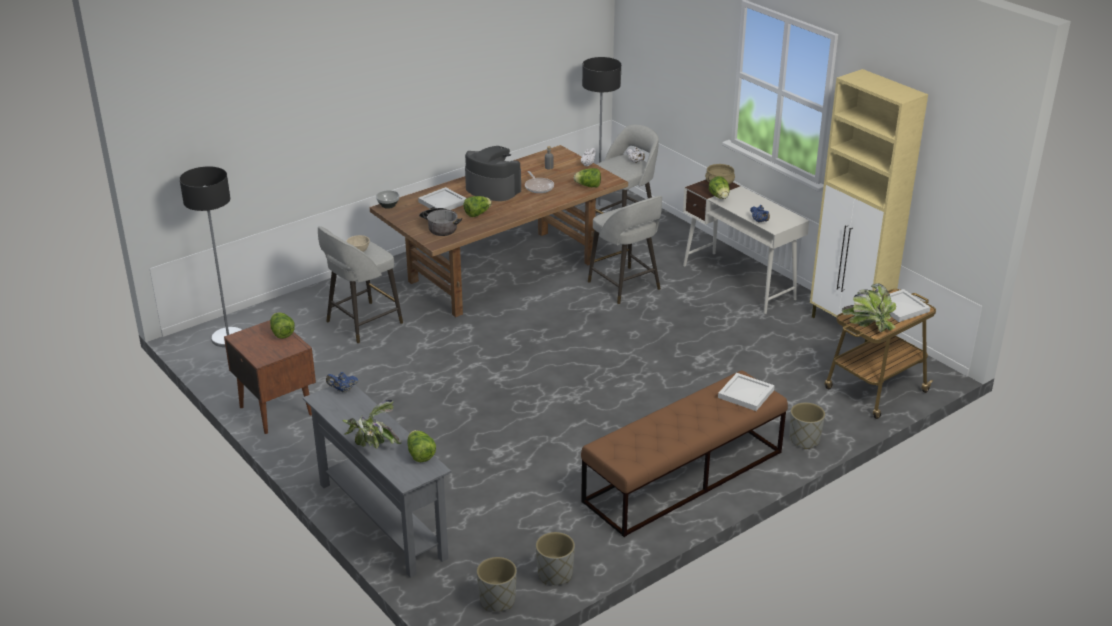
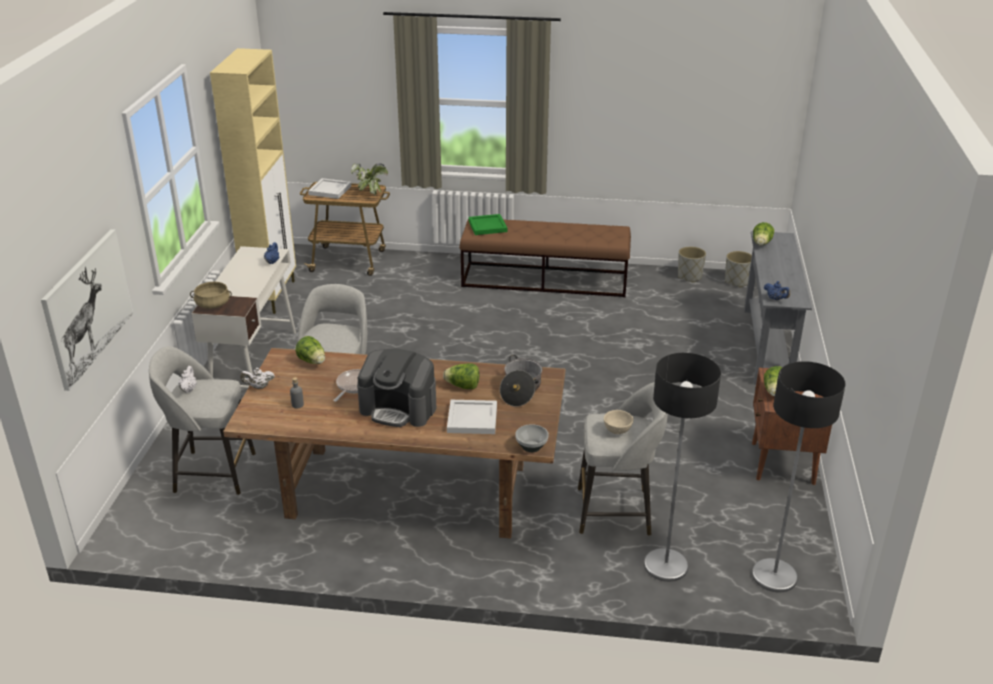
camera: 135 degrees left, 0 degrees up
potted plant [342,399,401,449] -> none
coffee machine [465,146,521,201] -> coffee machine turned 60 degrees counterclockwise [357,348,436,427]
floor lamp [582,57,621,214] -> floor lamp moved to [644,353,721,582]
lettuce [709,176,730,199] -> none
white tray [718,373,775,411] -> green tray [468,214,507,235]
grey planter [789,403,825,449] -> none
none -> picture [41,229,133,391]

